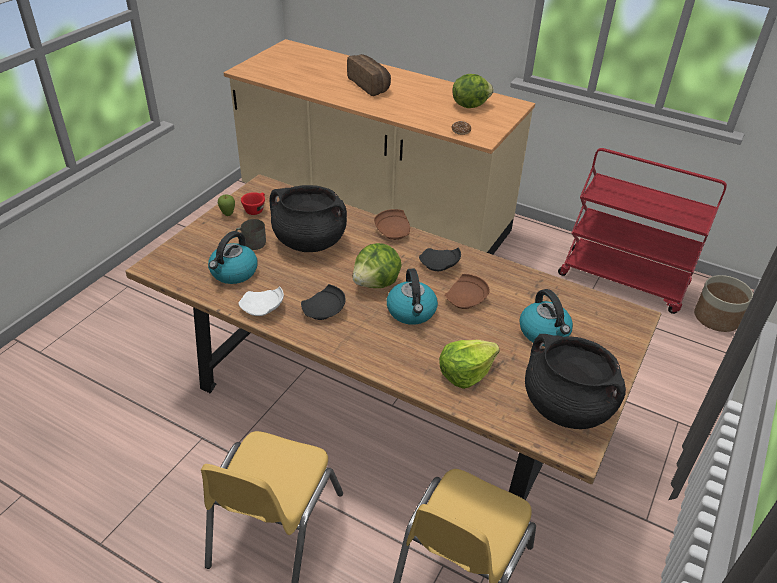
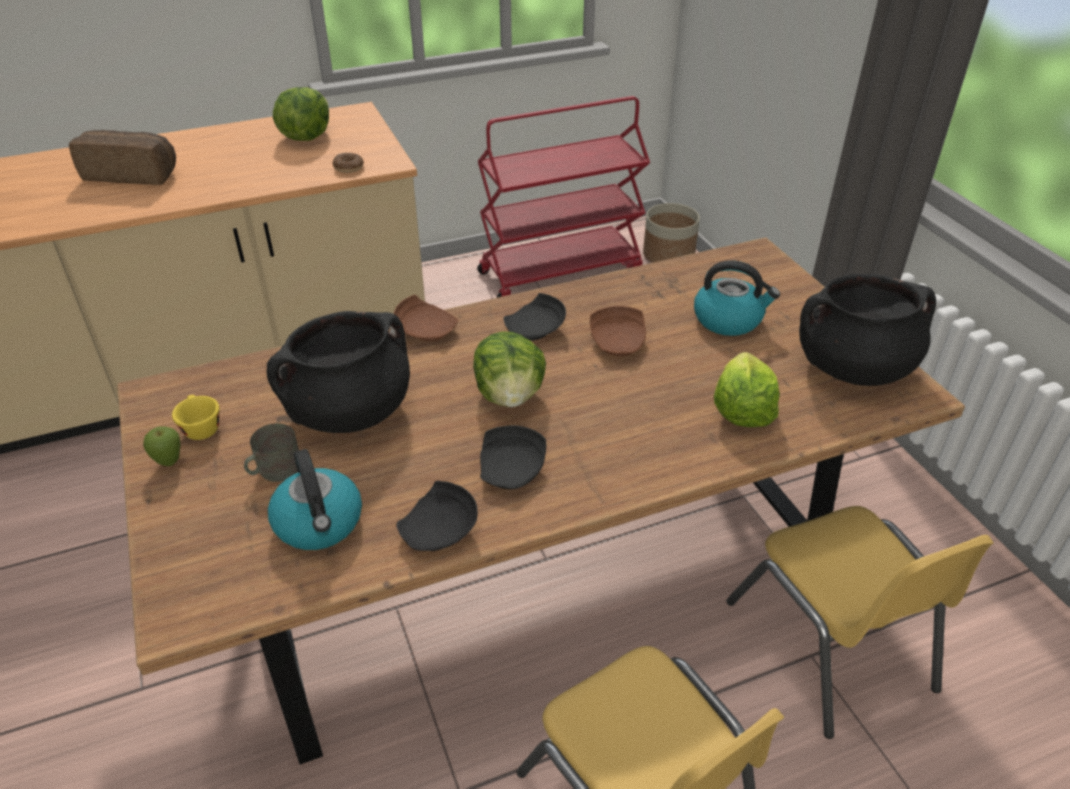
camera: 50 degrees left, 0 degrees up
white plate [238,286,284,316] -> black plate [396,481,478,551]
red cup [241,192,265,215] -> yellow cup [172,395,219,440]
kettle [387,268,438,325] -> none

